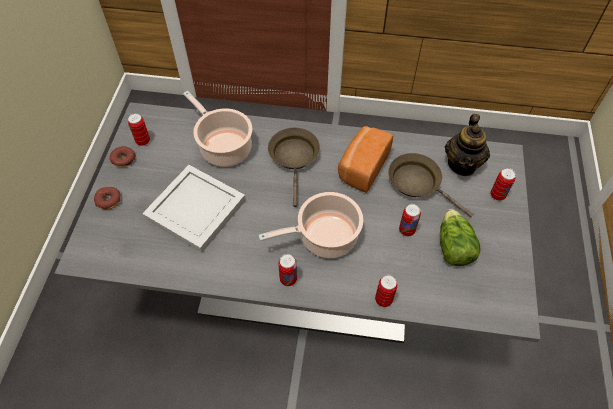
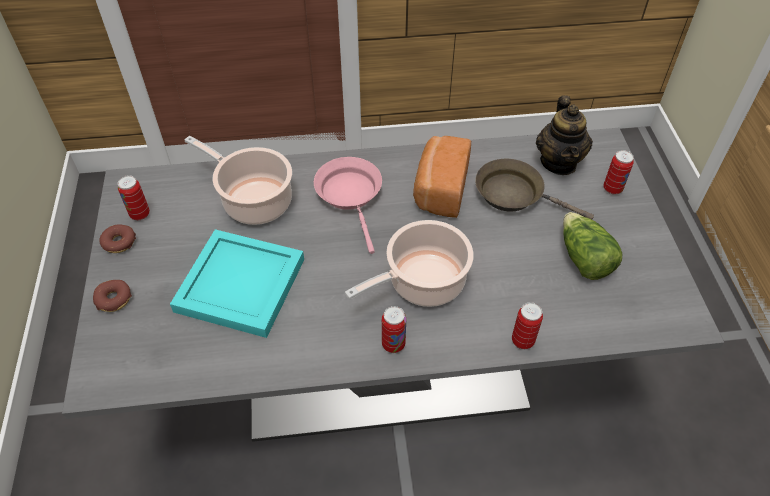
camera: 15 degrees left, 5 degrees down
white tray [142,165,246,253] -> turquoise tray [170,229,304,338]
brown frying pan [268,127,320,207] -> pink frying pan [314,157,382,254]
can [399,204,421,236] -> none

